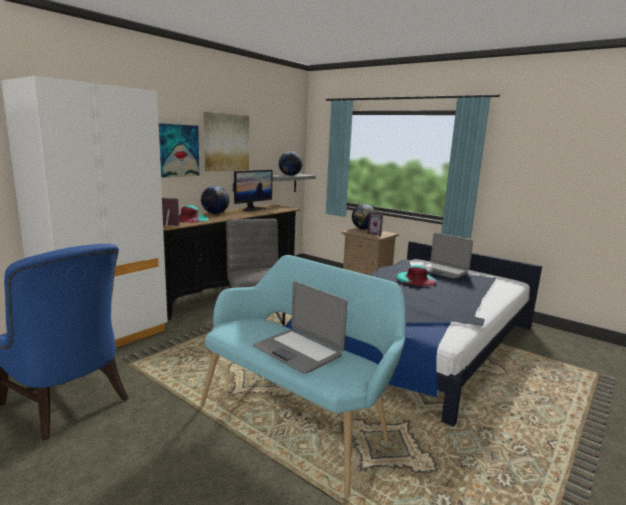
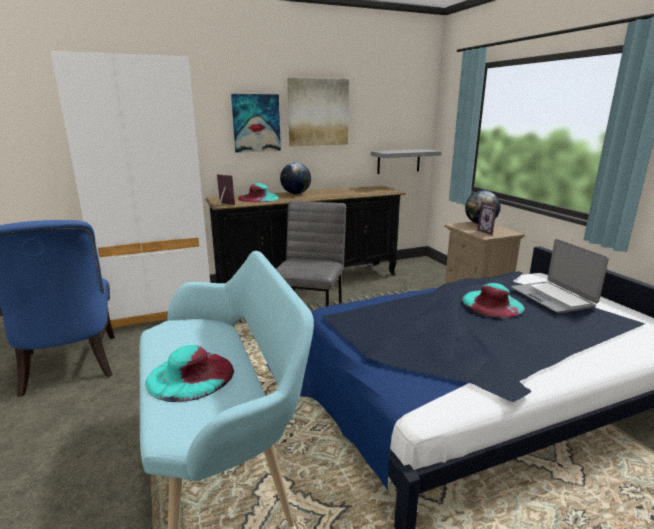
camera: 30 degrees right, 5 degrees up
monitor [233,170,273,211] -> none
laptop [253,281,347,374] -> turquoise hat [145,345,234,402]
globe [279,151,302,176] -> none

